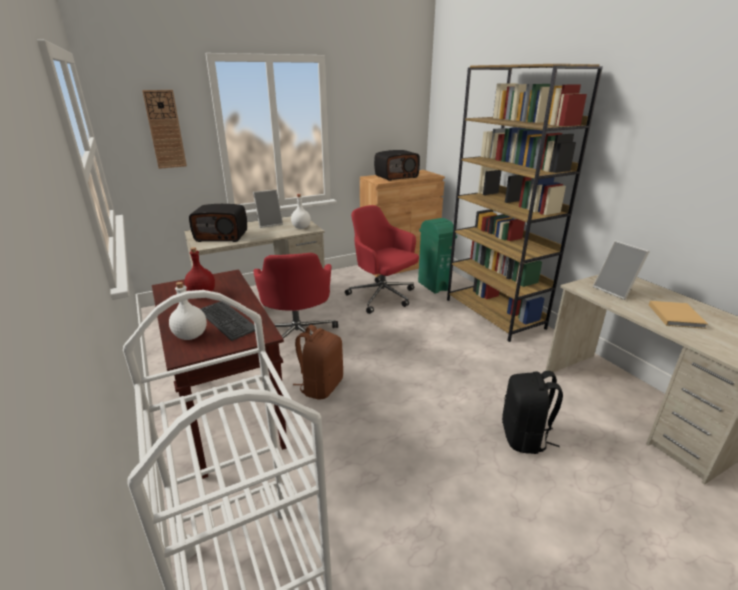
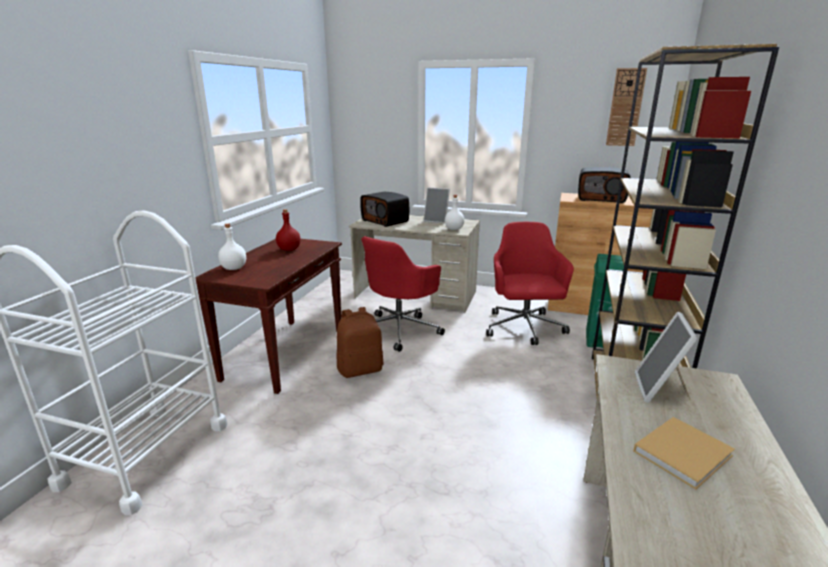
camera: 45 degrees right, 5 degrees down
wall clock [142,90,187,169] -> wall clock moved to [606,68,647,146]
keyboard [201,301,255,341] -> none
black backpack [502,371,563,454] -> none

